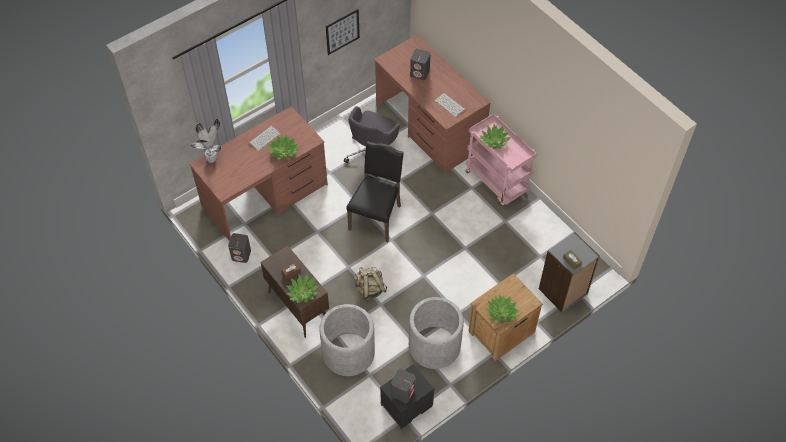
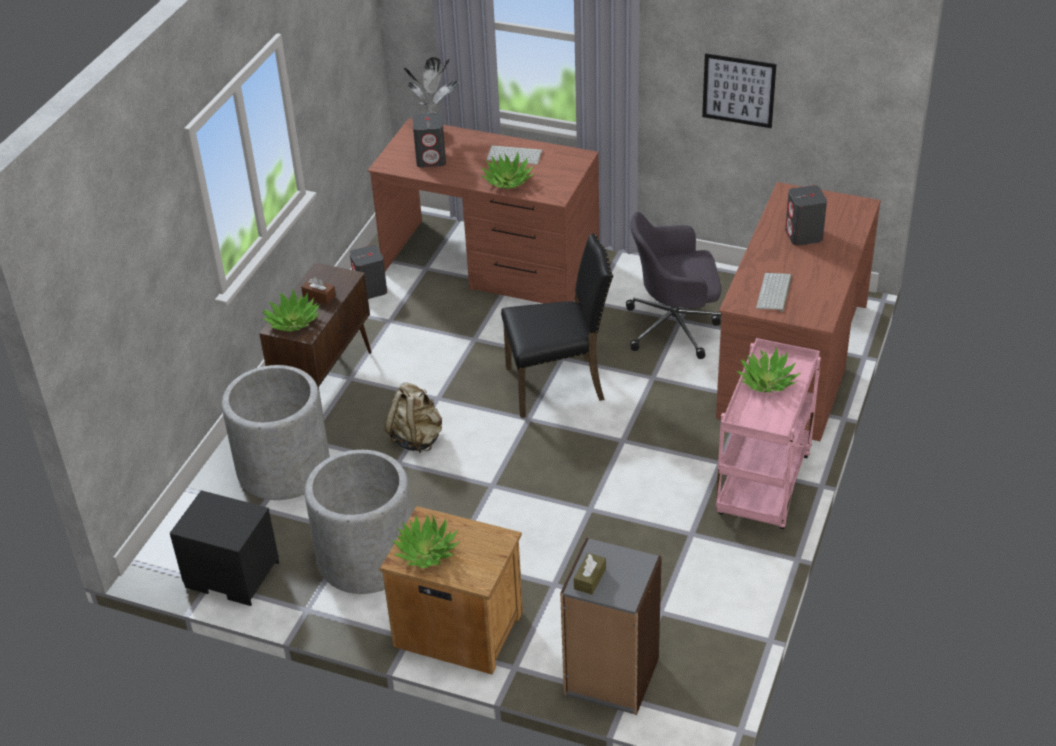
camera: 60 degrees right, 15 degrees down
grey speaker [391,369,415,403] -> grey speaker moved to [413,113,446,168]

